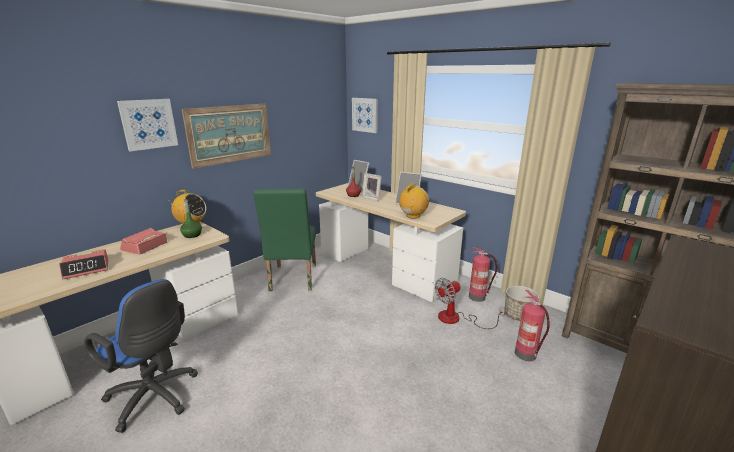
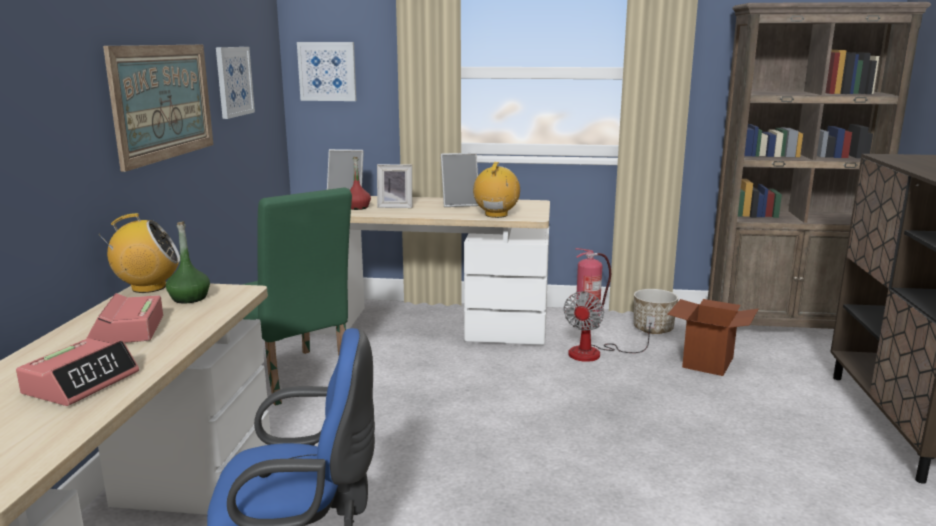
camera: 35 degrees left, 5 degrees down
picture [117,99,178,151] -> picture moved to [216,47,255,119]
fire extinguisher [515,290,550,361] -> cardboard box [667,299,758,376]

